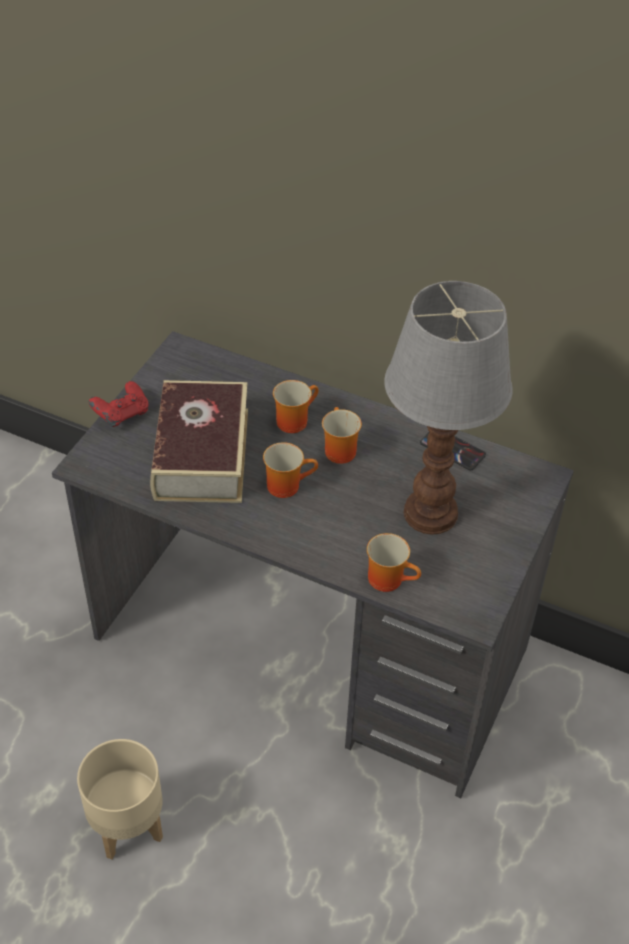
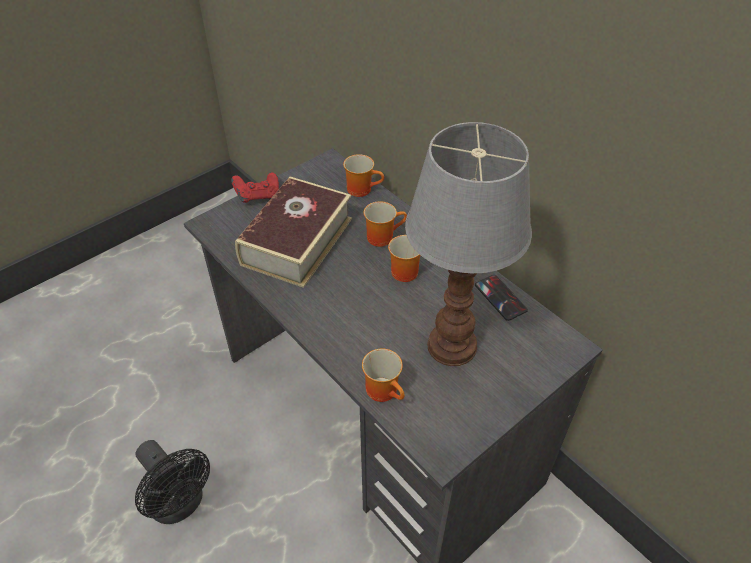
camera: 25 degrees right, 0 degrees up
beige planter [77,739,163,860] -> black fan [135,440,210,524]
mug [263,442,318,498] -> mug moved to [343,154,384,197]

